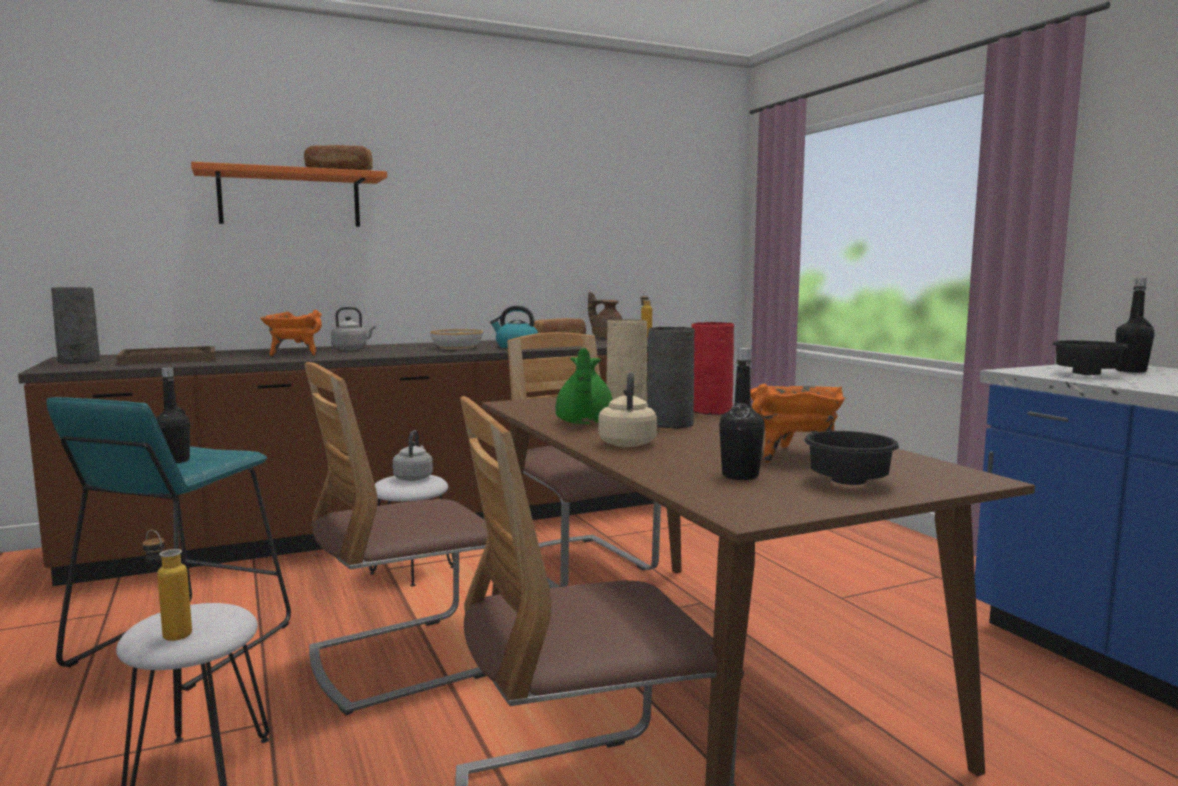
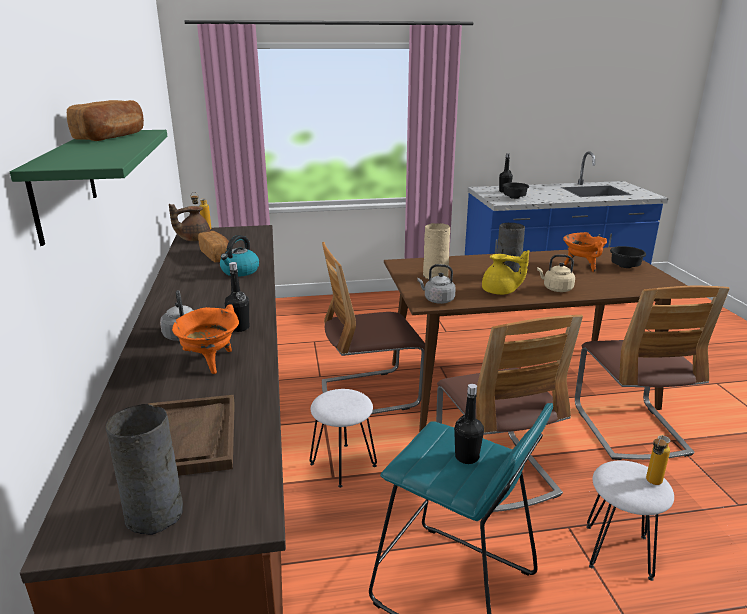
camera: 75 degrees left, 15 degrees up
orange shelf [191,162,387,227] -> green shelf [10,130,168,246]
grey kettle [392,430,433,481] -> grey kettle moved to [417,264,456,304]
bowl [430,329,483,350] -> none
green teapot [555,348,613,424] -> yellow teapot [482,250,529,295]
red vase [691,322,734,415] -> none
black bottle [719,348,765,480] -> black bottle moved to [225,262,249,332]

